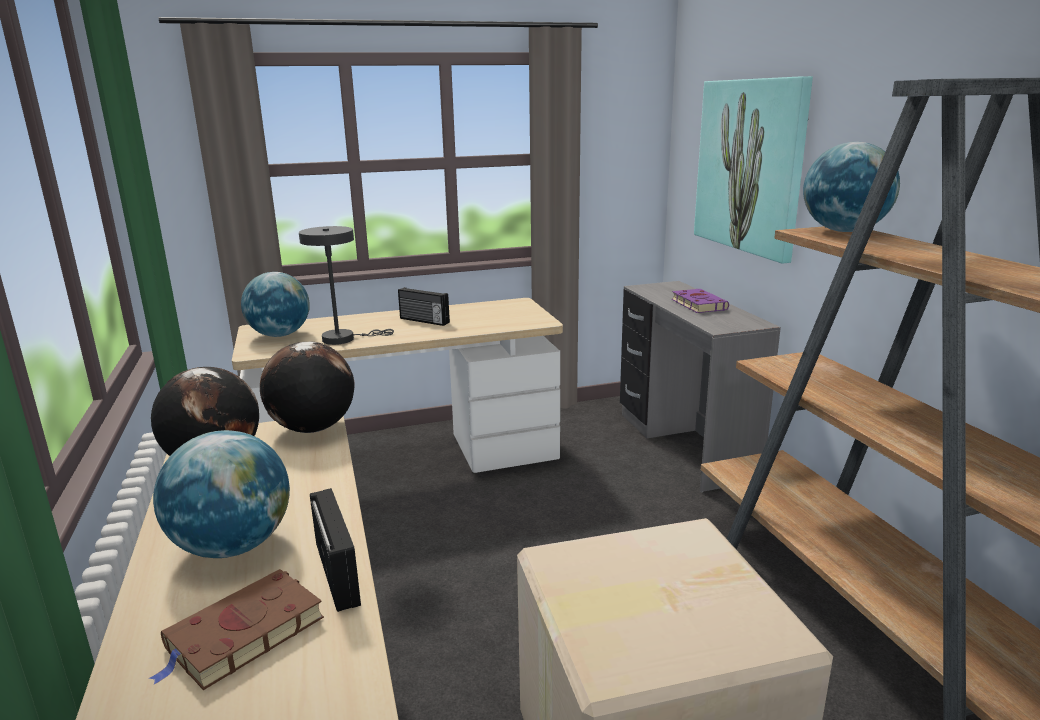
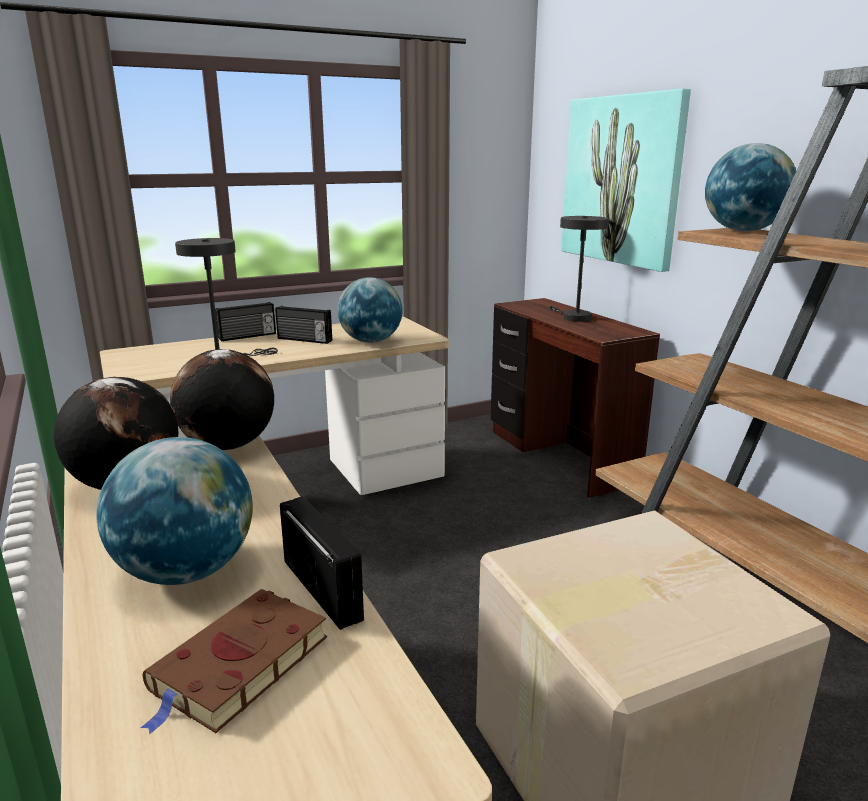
camera: 10 degrees left, 0 degrees up
globe [241,272,310,337] -> globe moved to [337,277,402,343]
grey desk [620,281,781,492] -> brown desk [491,298,660,499]
purple book [672,289,729,313] -> grey table lamp [548,216,609,322]
none -> radio [215,302,276,341]

